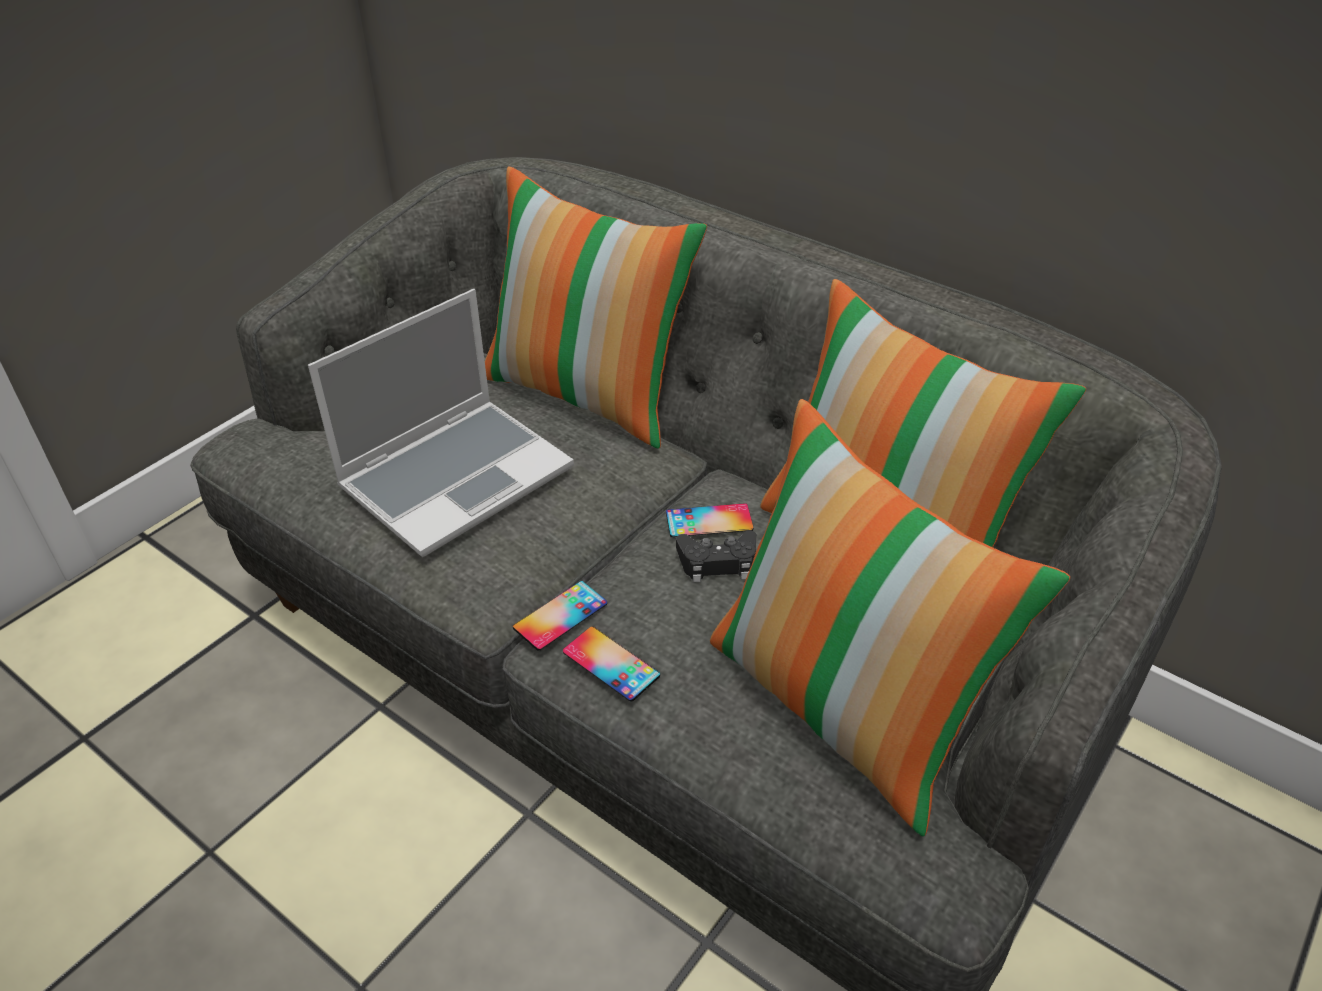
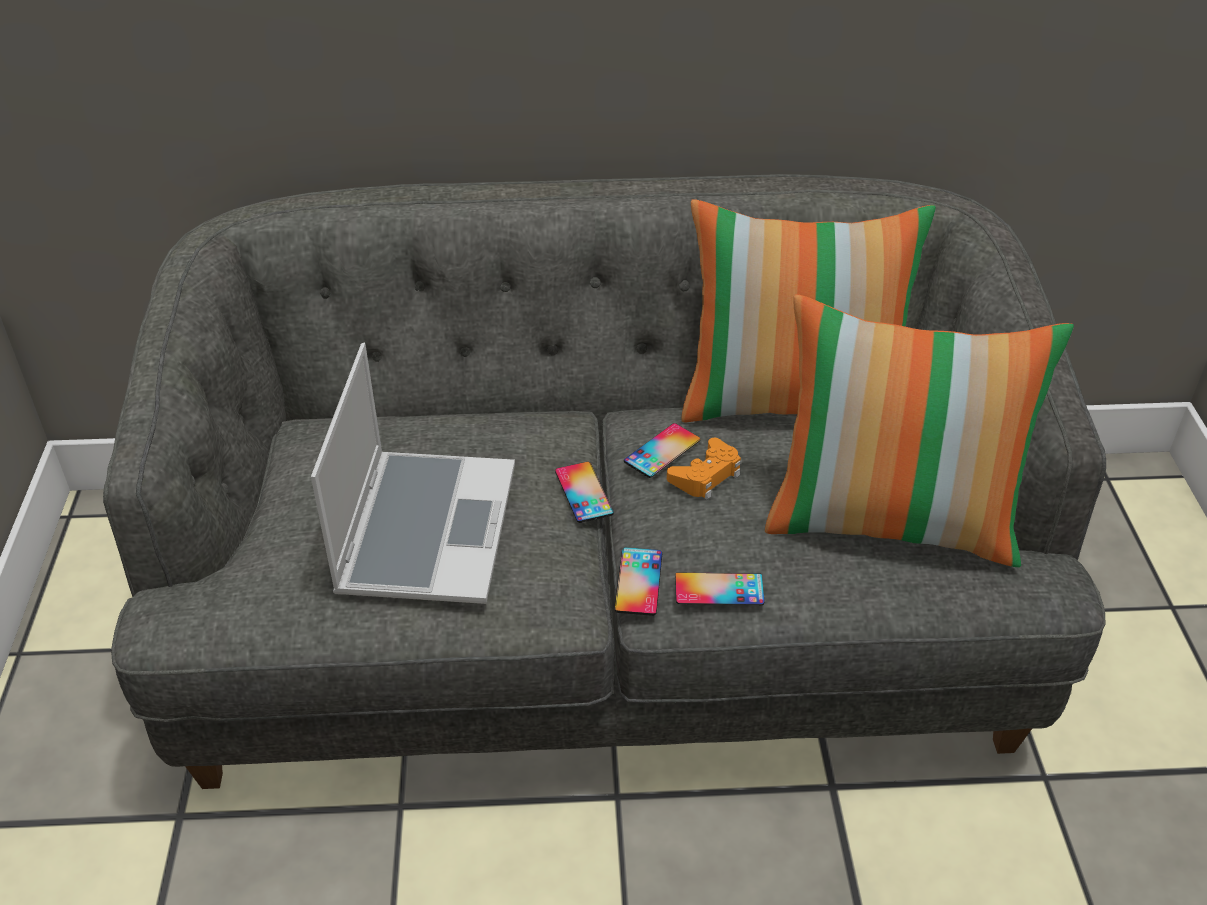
camera: 40 degrees left, 0 degrees up
pillow [485,167,707,449] -> none
black game controller [676,530,757,582] -> orange game controller [667,438,741,500]
none -> phone [555,462,614,523]

